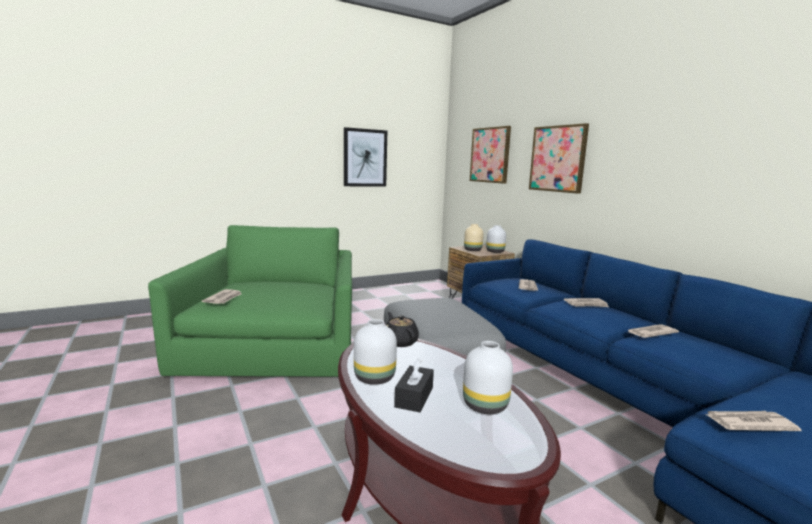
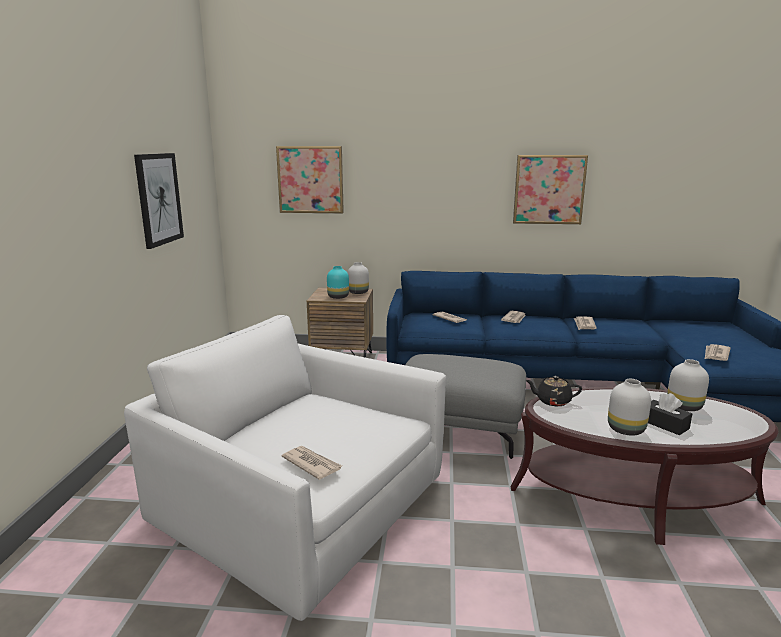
camera: 55 degrees left, 5 degrees up
green armchair [148,225,352,377] -> white armchair [124,315,446,621]
beige vase [464,224,483,251] -> turquoise vase [327,266,349,299]
picture [529,123,589,194] -> picture moved to [513,155,588,224]

